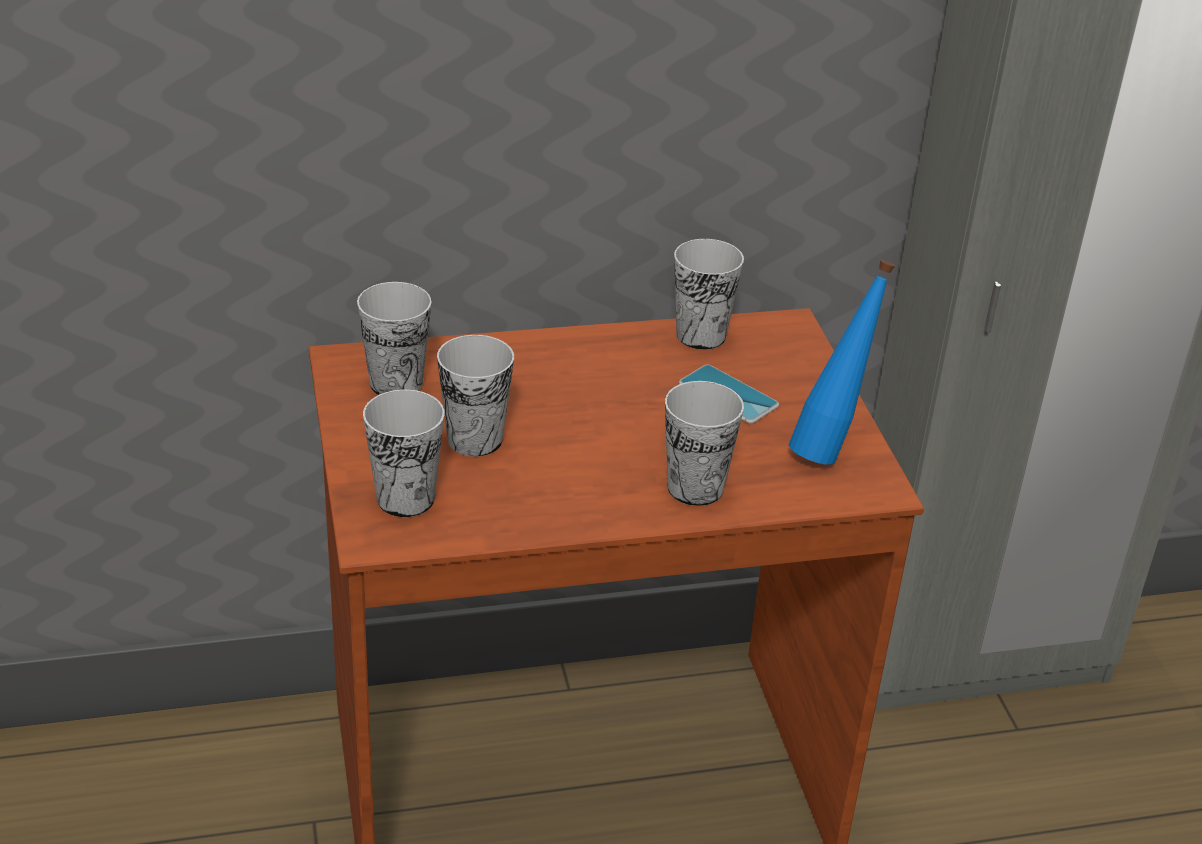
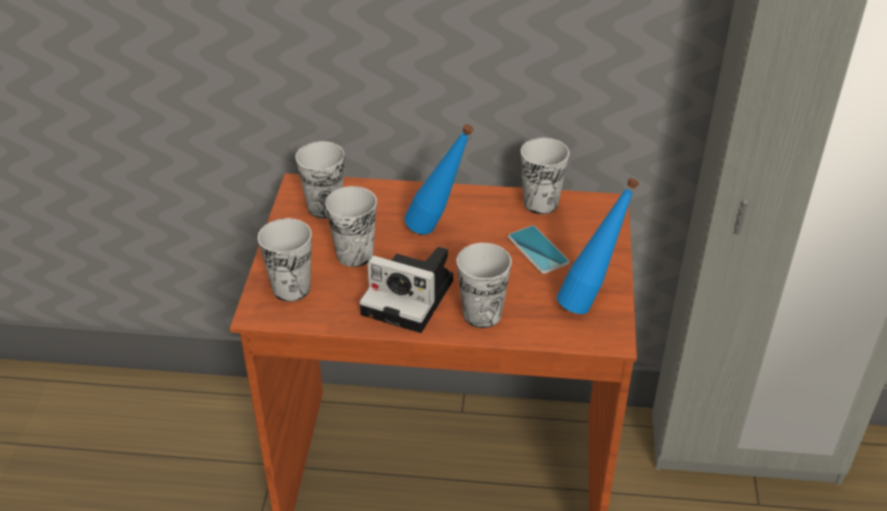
camera: 20 degrees right, 5 degrees up
none -> camera [359,247,453,333]
none -> blue bottle [404,124,474,235]

